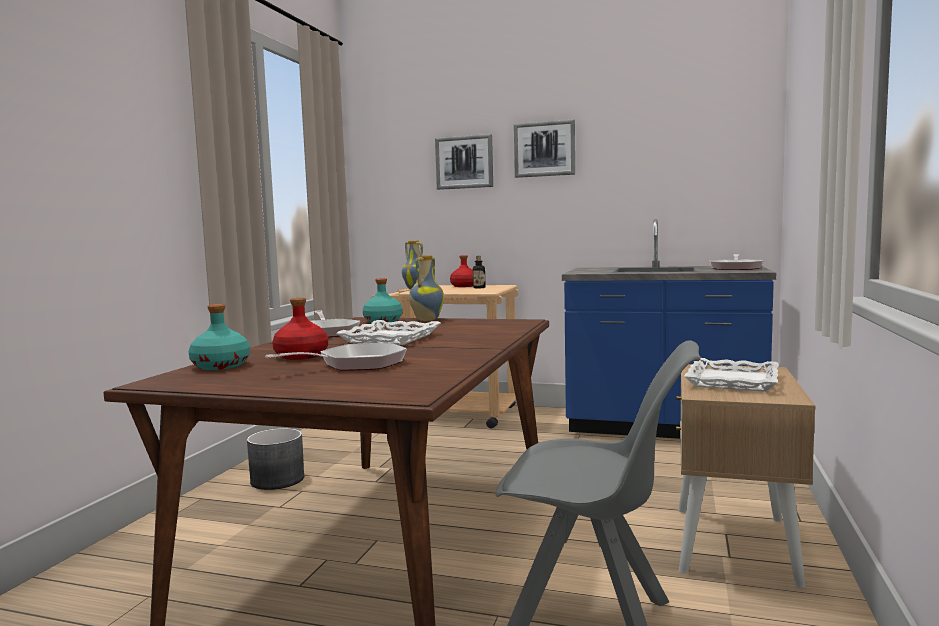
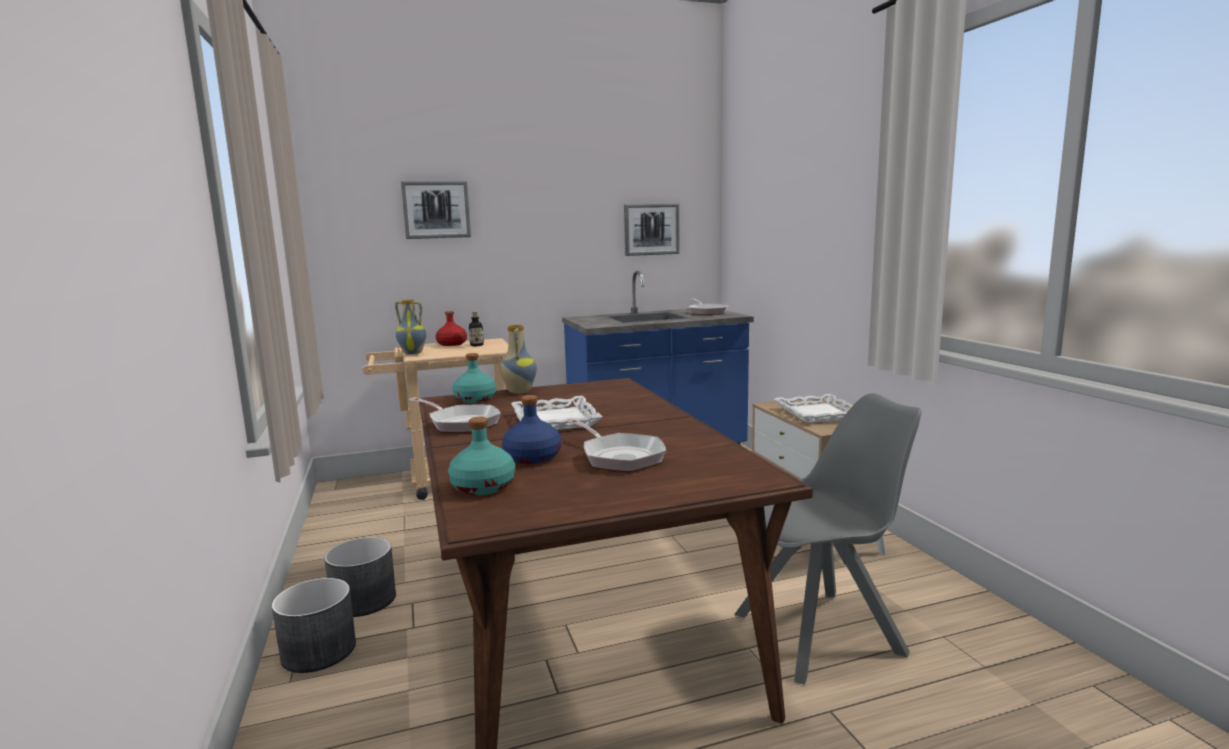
camera: 35 degrees left, 5 degrees up
frying pan [265,343,407,371] -> frying pan turned 120 degrees clockwise [566,419,666,472]
red bottle [272,298,328,360] -> blue bottle [502,395,561,464]
picture [514,119,575,178] -> picture moved to [624,203,680,256]
none -> grey planter [272,578,356,673]

